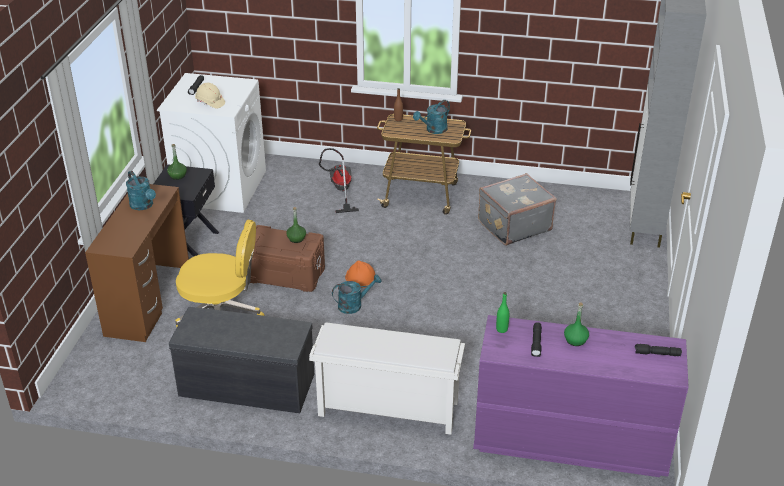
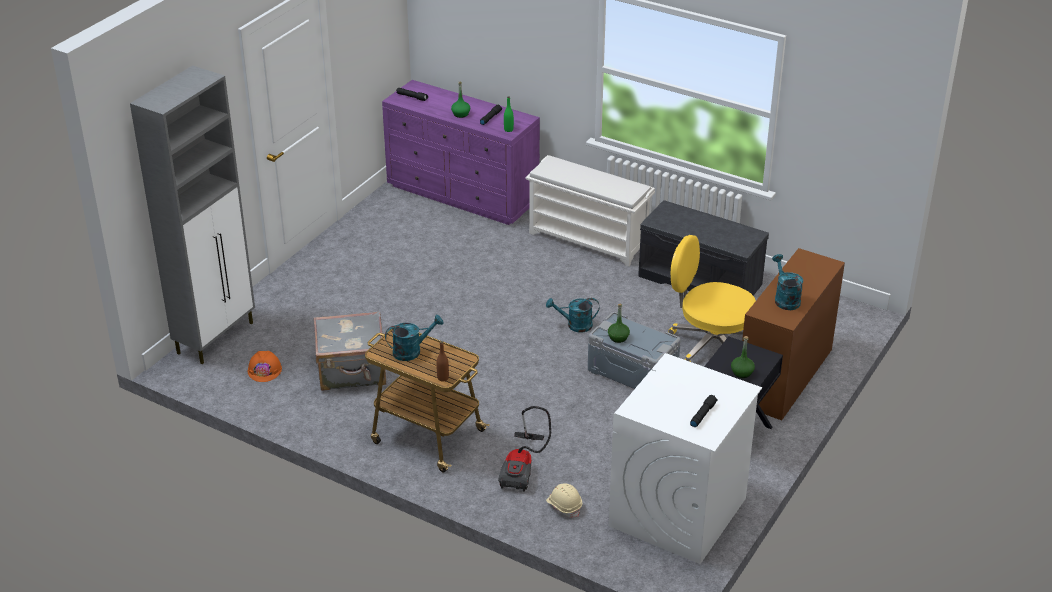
camera: 160 degrees left, 0 degrees up
beige hard hat [195,83,225,108] -> beige hard hat moved to [546,483,582,518]
brown storage box [250,225,325,292] -> grey storage box [588,312,681,389]
orange hard hat [345,260,375,288] -> orange hard hat moved to [248,351,282,382]

